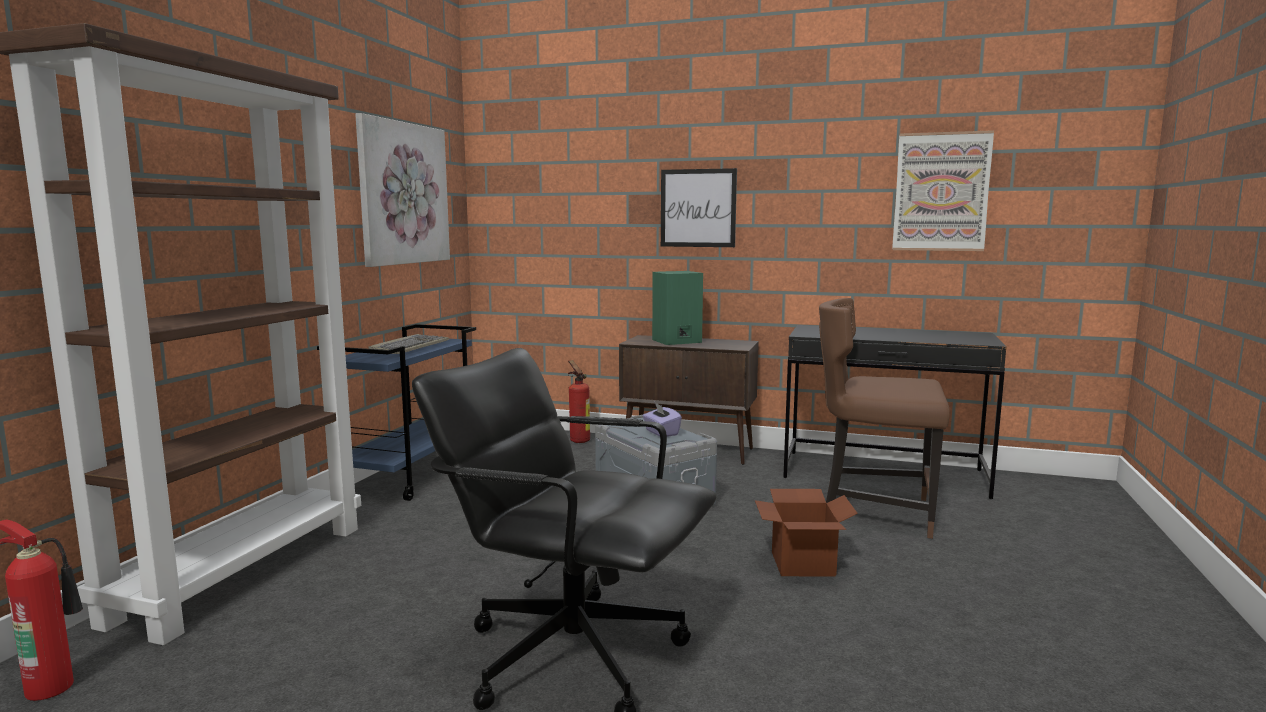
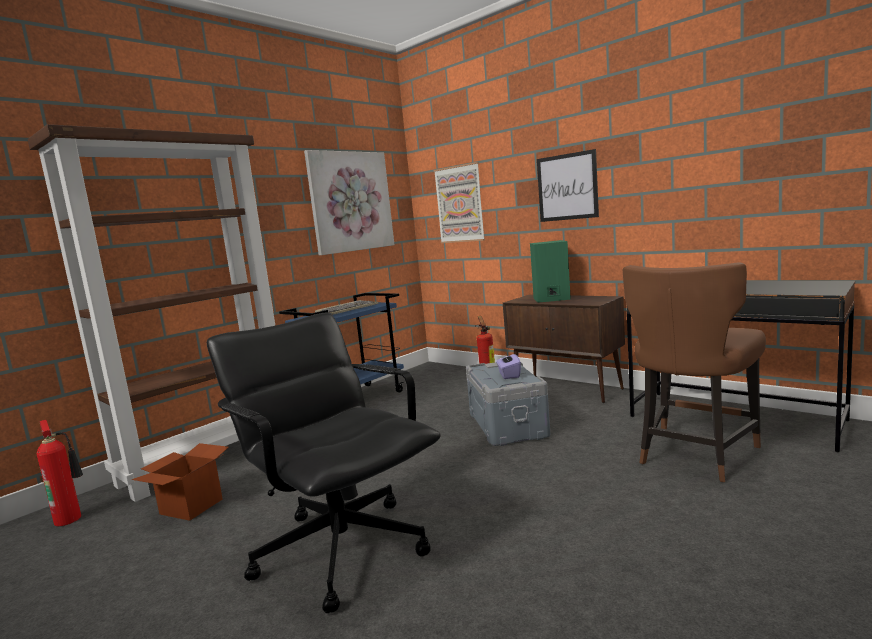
camera: 25 degrees right, 0 degrees up
cardboard box [755,489,858,577] -> cardboard box moved to [132,443,229,521]
brown chair [819,298,950,539] -> brown chair turned 90 degrees counterclockwise [623,262,766,482]
picture [892,130,994,251] -> picture moved to [434,162,485,243]

